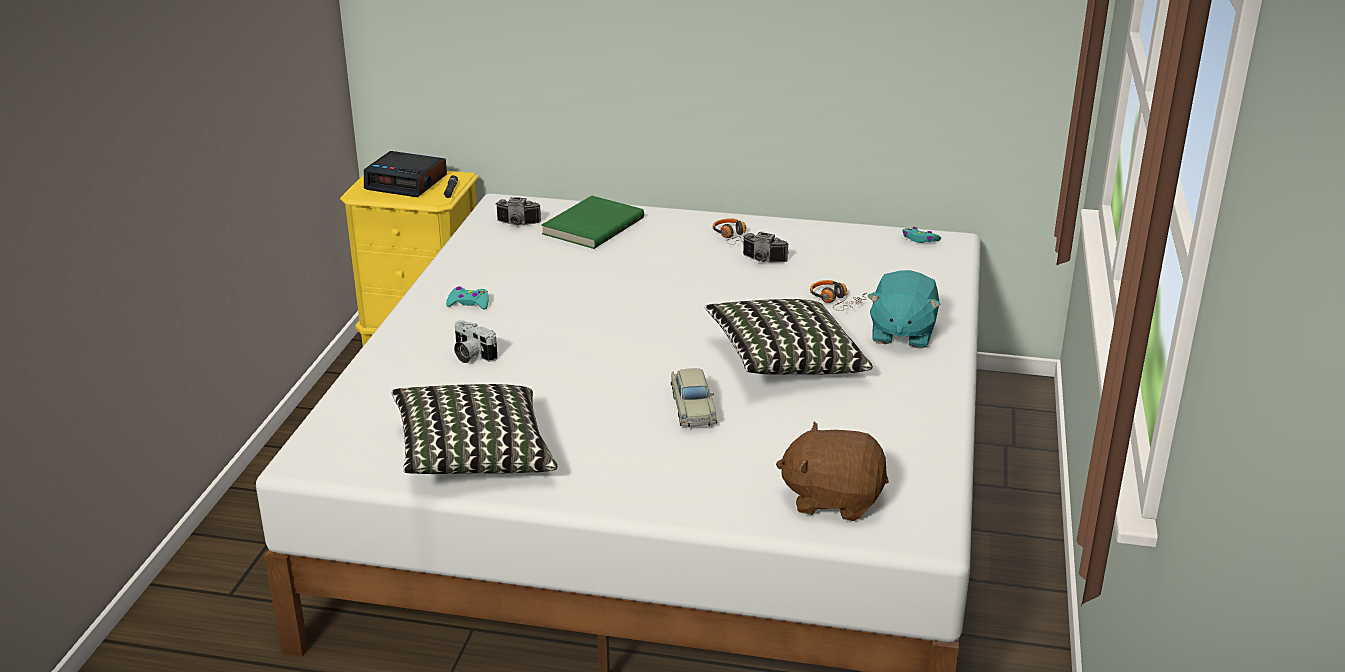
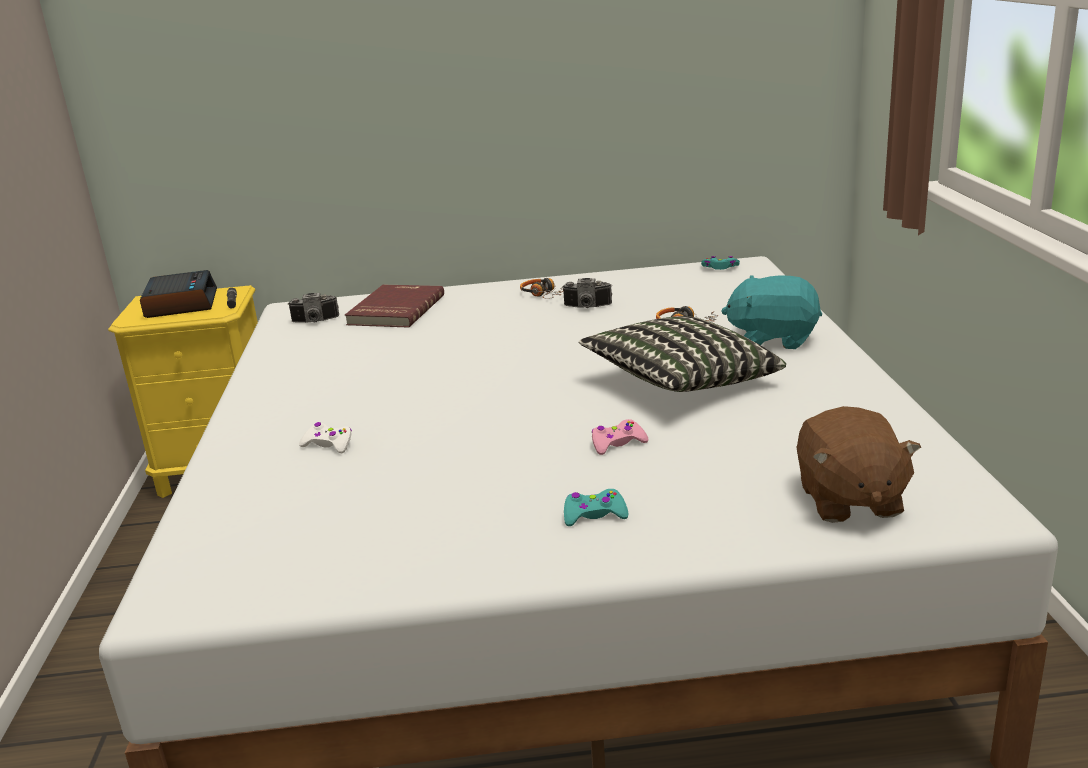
camera: 15 degrees left, 5 degrees down
alarm clock [364,151,447,197] -> alarm clock turned 105 degrees counterclockwise [140,270,217,318]
pillow [391,384,557,474] -> none
turquoise game controller [446,286,489,309] -> turquoise game controller moved to [564,489,629,526]
camera [454,320,498,363] -> white game controller [299,422,352,453]
green book [542,196,644,249] -> red book [345,285,444,328]
beige toy car [671,368,717,427] -> pink game controller [592,419,649,455]
brown plush toy [776,421,889,521] -> brown plush toy turned 90 degrees counterclockwise [796,406,921,523]
turquoise plush toy [867,270,941,349] -> turquoise plush toy turned 105 degrees clockwise [722,275,822,349]

